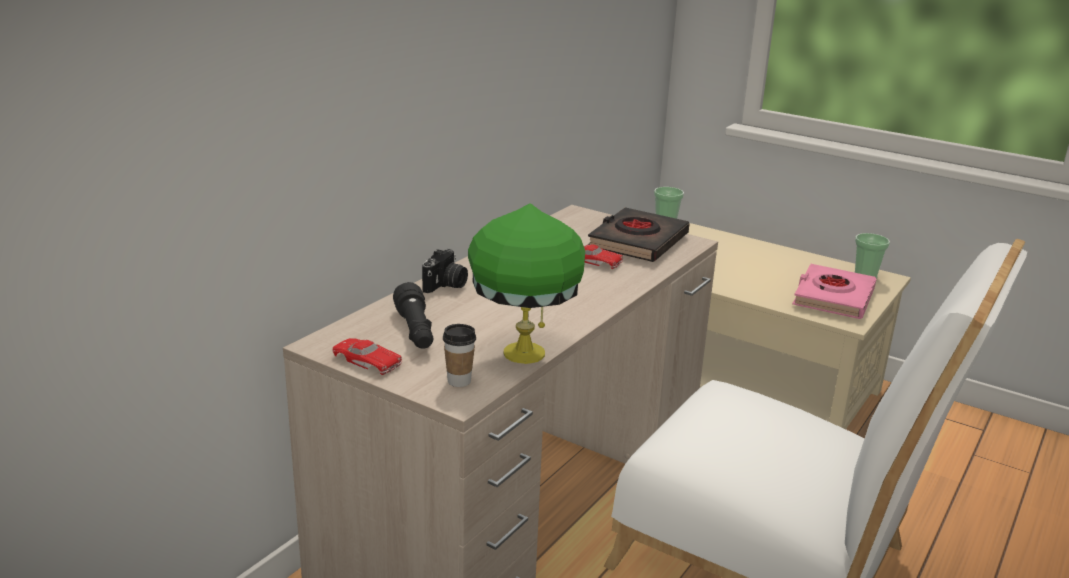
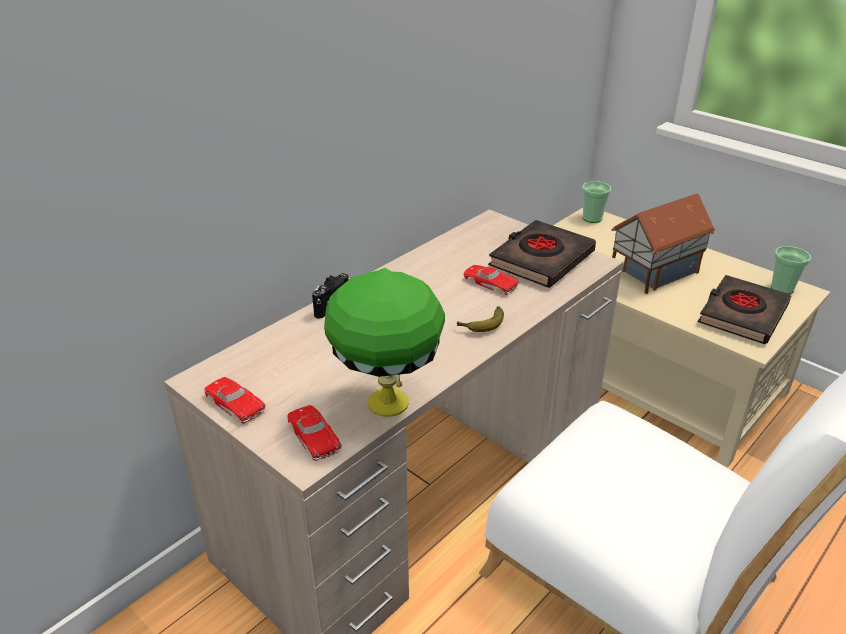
camera: 10 degrees right, 10 degrees up
black flashlight [393,282,433,349] -> none
cup [443,324,476,387] -> red toy car [287,405,342,461]
pink book [792,264,876,319] -> black book [698,275,791,344]
none -> banana [456,306,504,332]
none -> toy house [611,194,716,294]

